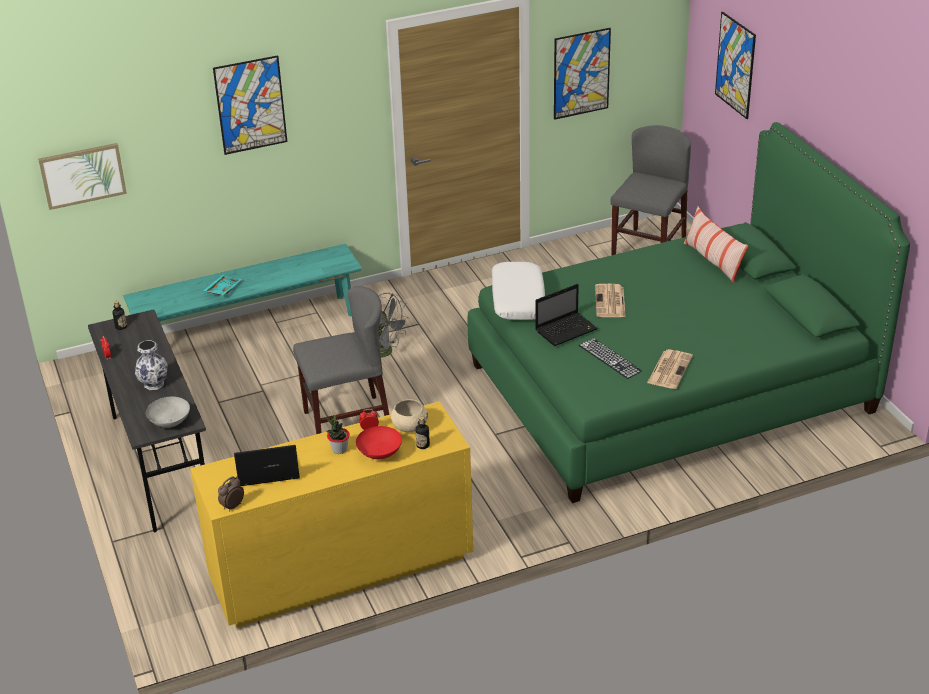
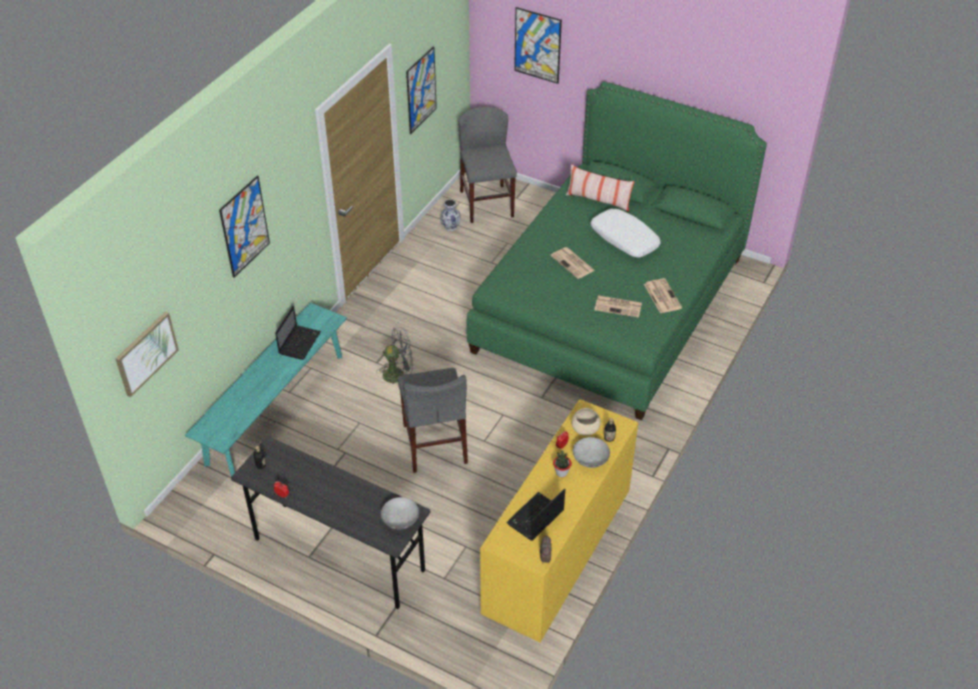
camera: 40 degrees left, 10 degrees up
vase [135,340,168,390] -> vase moved to [440,200,461,231]
turquoise tray [203,275,242,295] -> none
grey chair [293,286,389,434] -> grey chair turned 135 degrees clockwise [398,368,468,473]
red bowl [356,426,402,459] -> grey bowl [573,437,610,468]
white pillow [492,262,545,320] -> white pillow moved to [591,209,661,258]
laptop [536,284,598,346] -> laptop moved to [275,306,321,360]
keyboard [579,338,642,379] -> newspaper [594,295,642,318]

